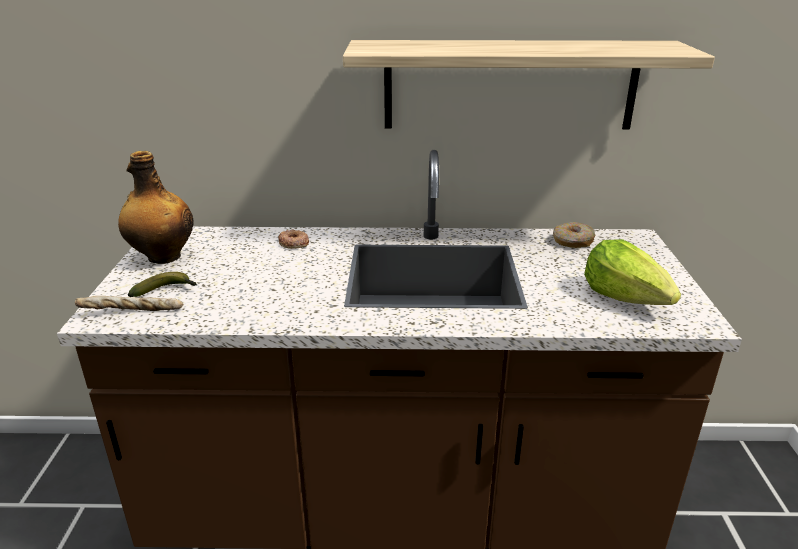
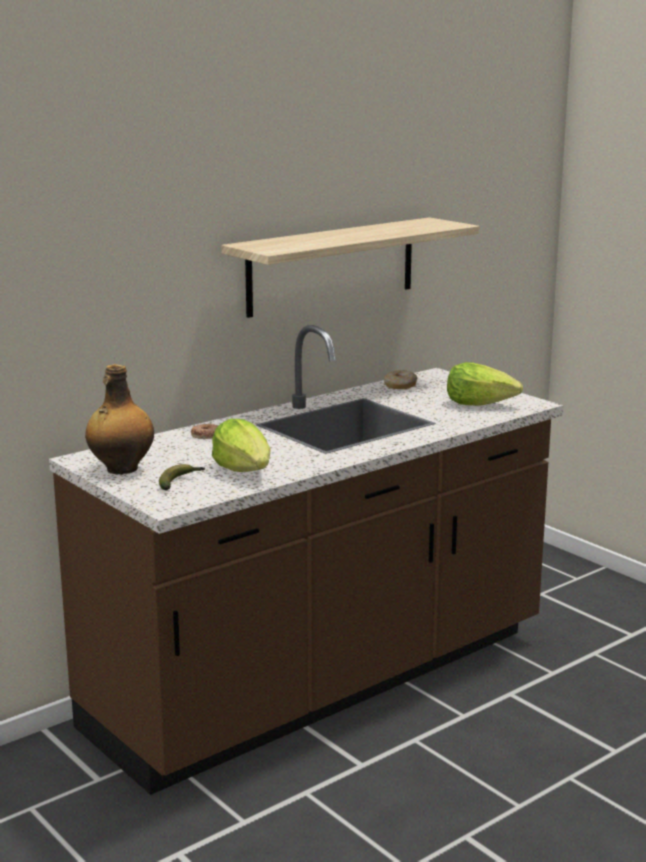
camera: 40 degrees left, 10 degrees down
bread [75,296,184,311] -> none
none -> lettuce [212,419,271,472]

